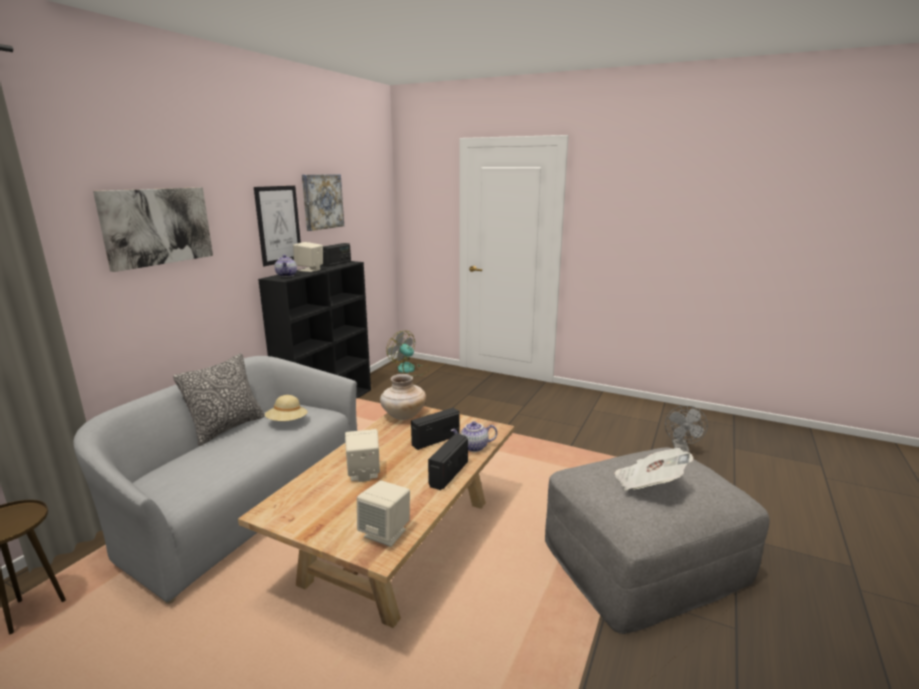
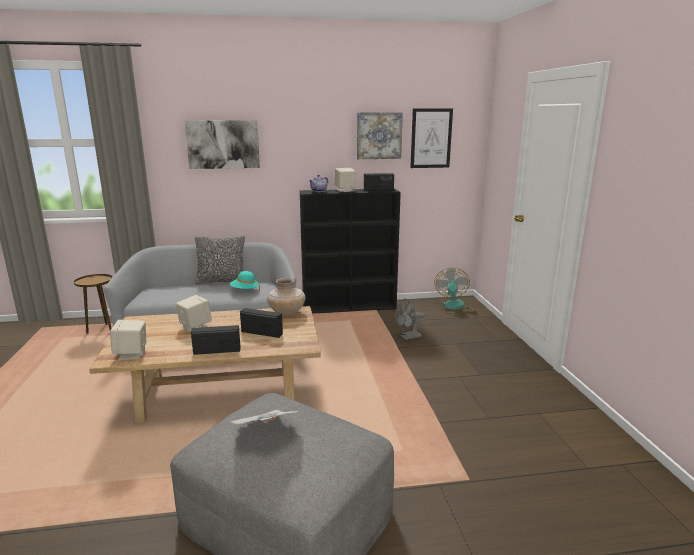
camera: 55 degrees right, 0 degrees up
picture [254,186,301,266] -> picture moved to [410,108,453,168]
beige hat [265,395,307,421] -> turquoise hat [230,271,260,291]
teapot [450,421,497,452] -> none
grey fan [665,405,708,453] -> grey fan moved to [395,299,424,340]

